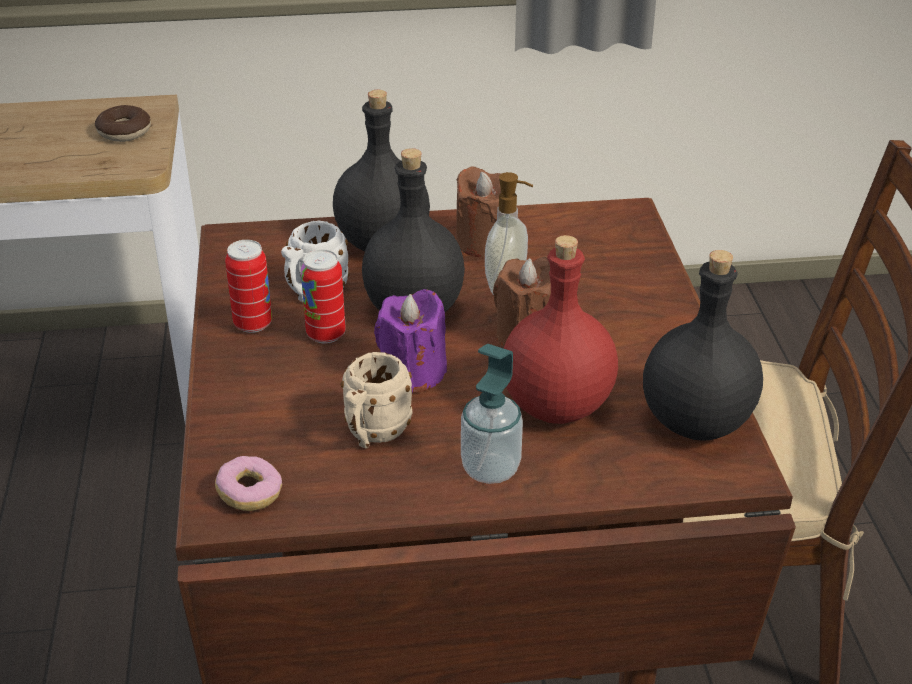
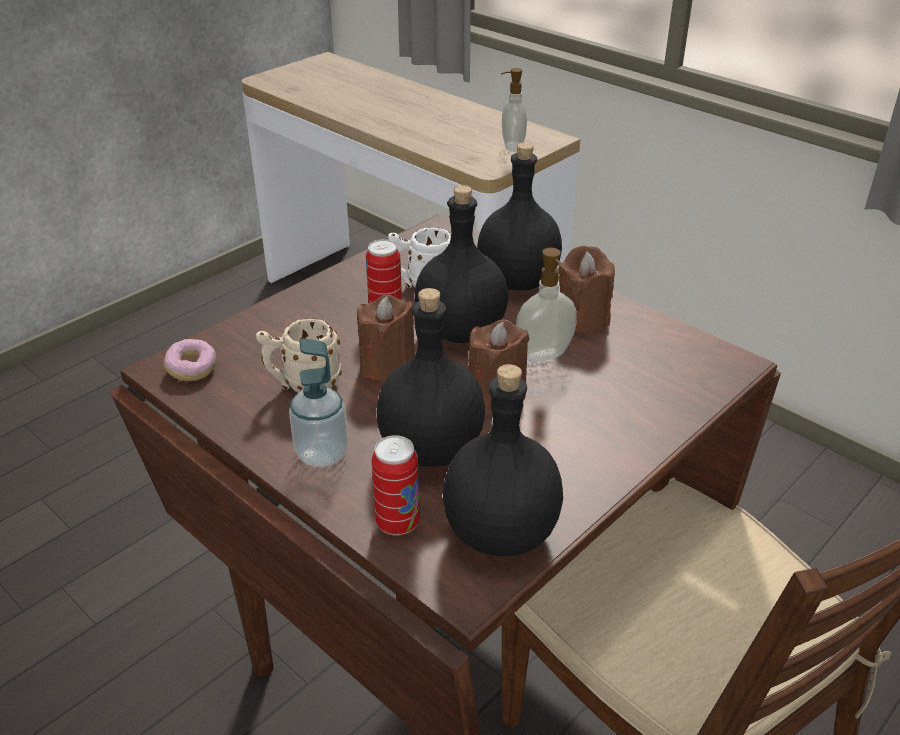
camera: 50 degrees right, 0 degrees up
donut [95,105,151,142] -> soap dispenser [501,68,527,152]
can [225,240,272,333] -> can moved to [372,435,420,535]
purple candle [374,289,447,393] -> brown candle [357,295,415,383]
red bottle [504,235,618,424] -> black bottle [377,288,485,467]

